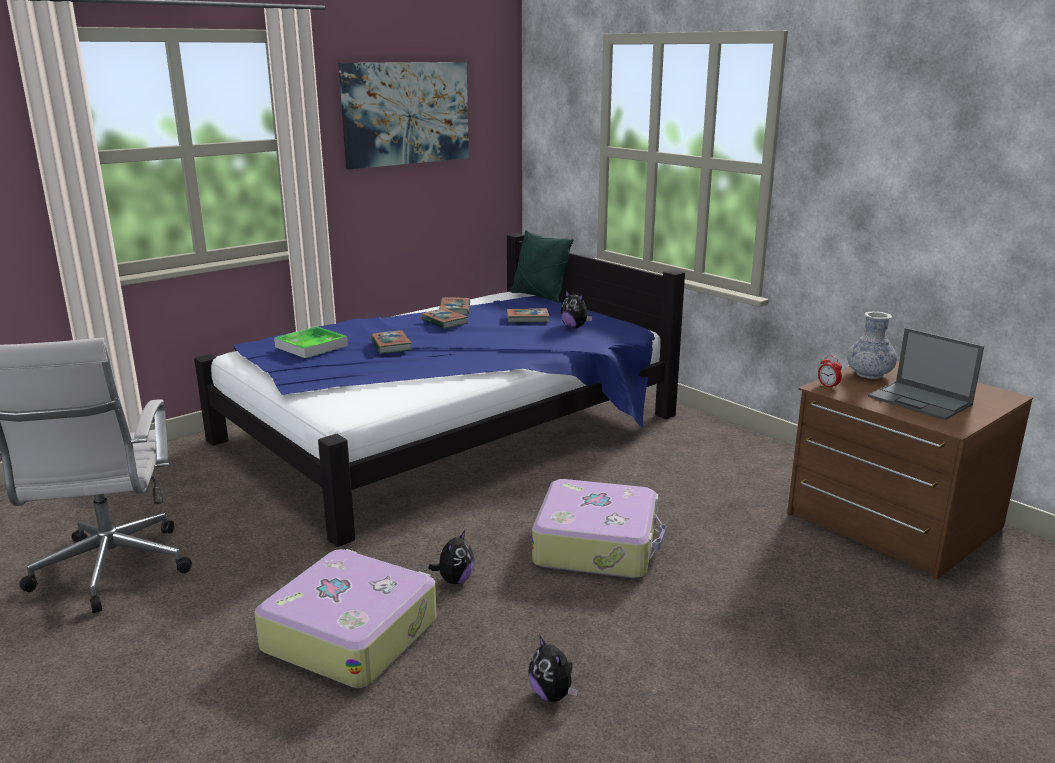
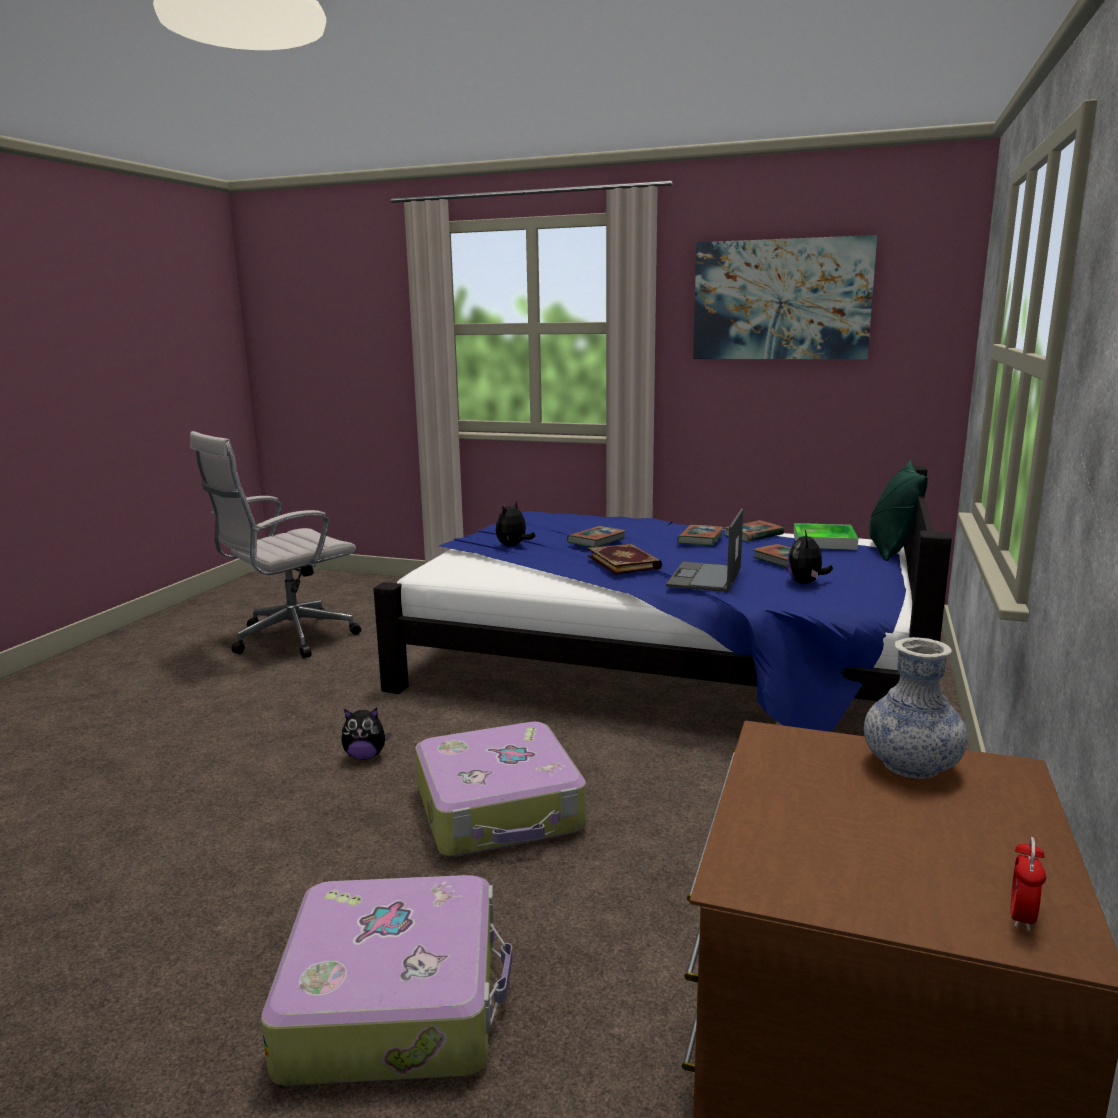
camera: 60 degrees right, 5 degrees down
suitcase [254,549,437,688] -> suitcase moved to [261,875,513,1086]
tray [274,326,348,358] -> tray moved to [793,523,858,550]
plush toy [529,636,578,702] -> plush toy moved to [496,501,535,546]
alarm clock [818,355,842,389] -> alarm clock moved to [1011,837,1046,931]
laptop [868,328,984,420] -> laptop moved to [666,509,743,592]
none -> book [587,544,662,575]

